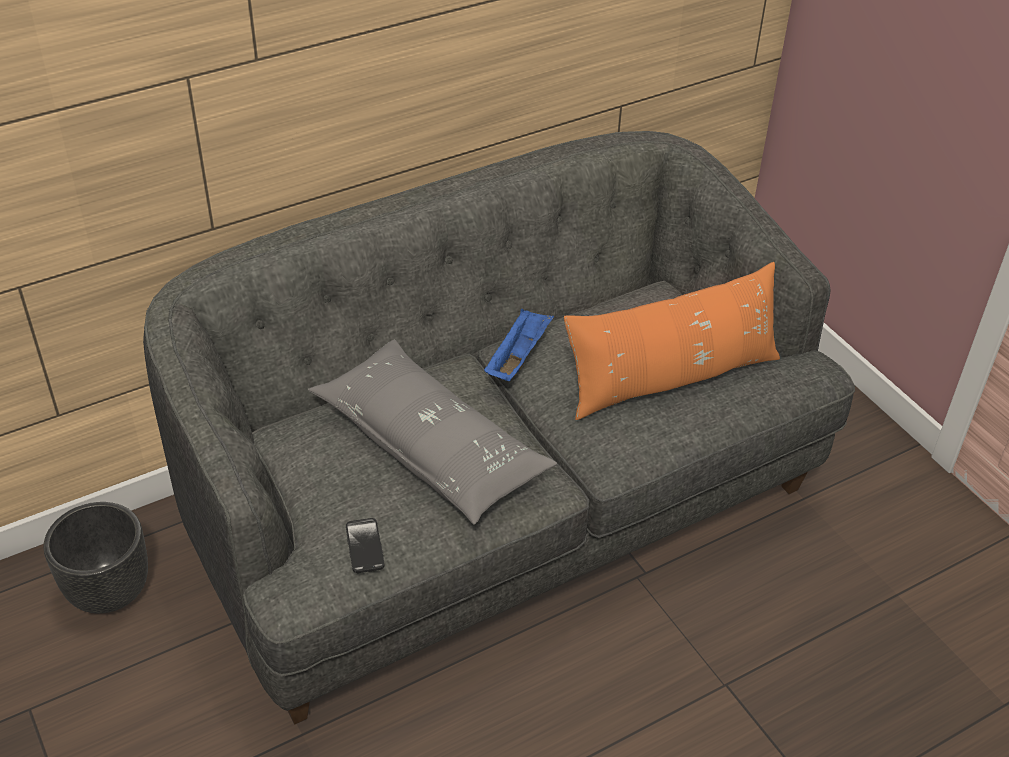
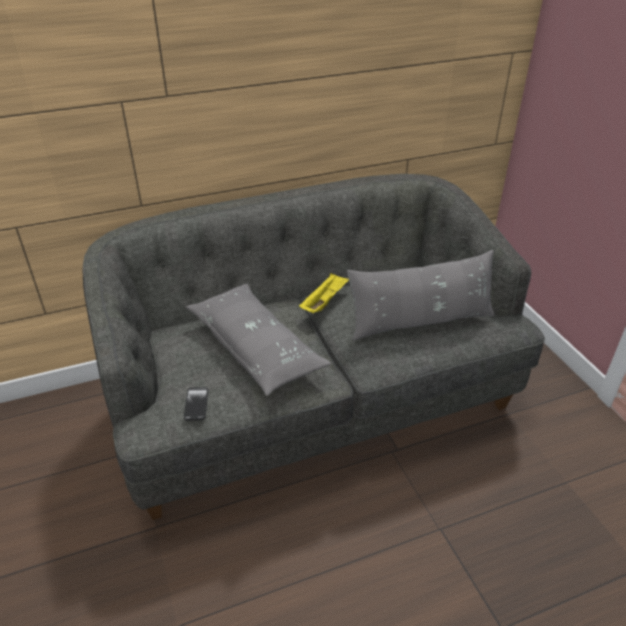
camera: 10 degrees right, 5 degrees down
black planter [43,502,148,613] -> none
blue tray [484,309,554,381] -> yellow tray [299,273,349,313]
orange pillow [564,262,780,420] -> grey pillow [347,250,494,341]

